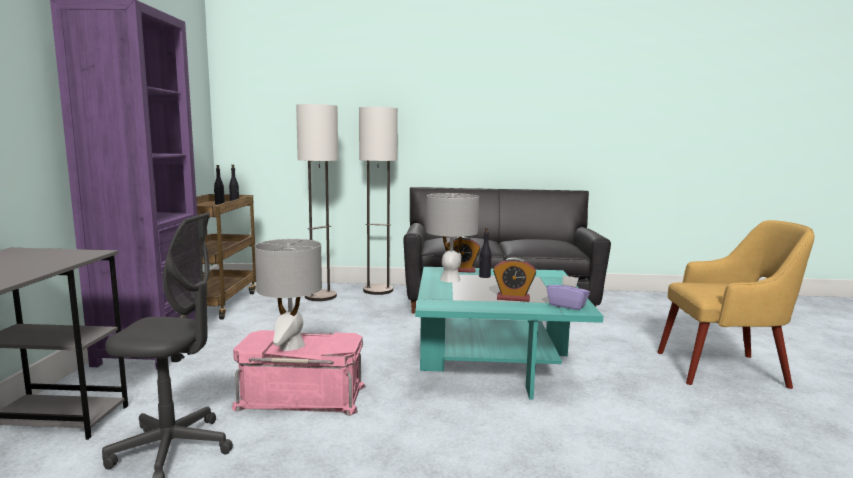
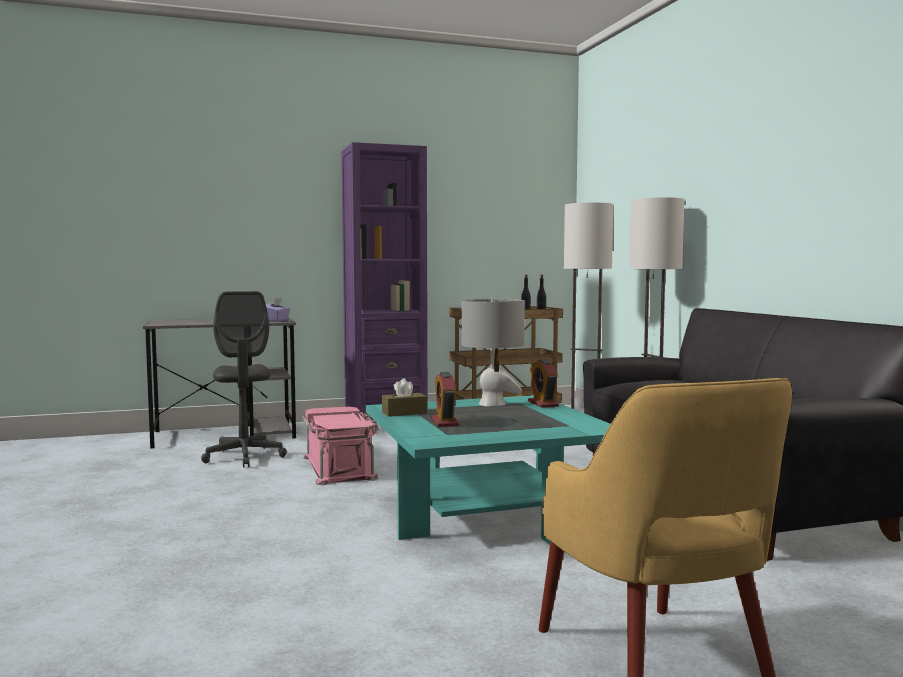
camera: 70 degrees right, 5 degrees down
grey table lamp [255,239,322,351] -> none
black bottle [479,228,491,278] -> none
purple tissue box [547,275,590,310] -> purple tissue box moved to [266,298,291,322]
none -> brown tissue box [382,378,427,417]

